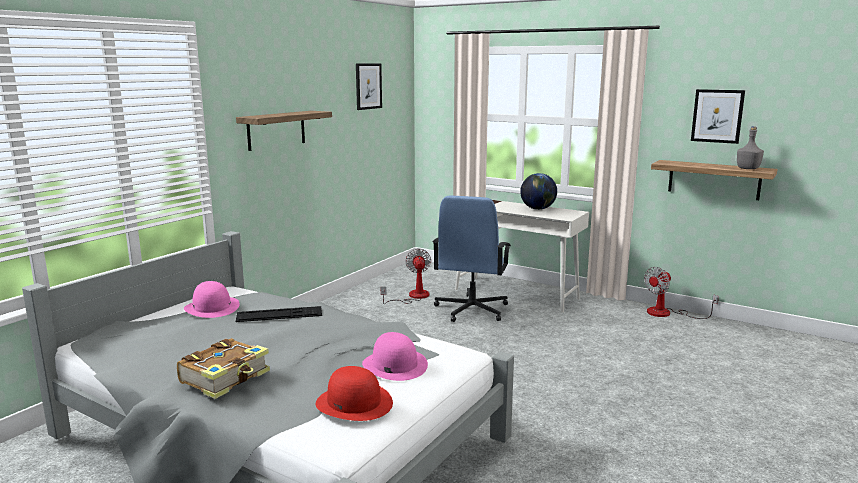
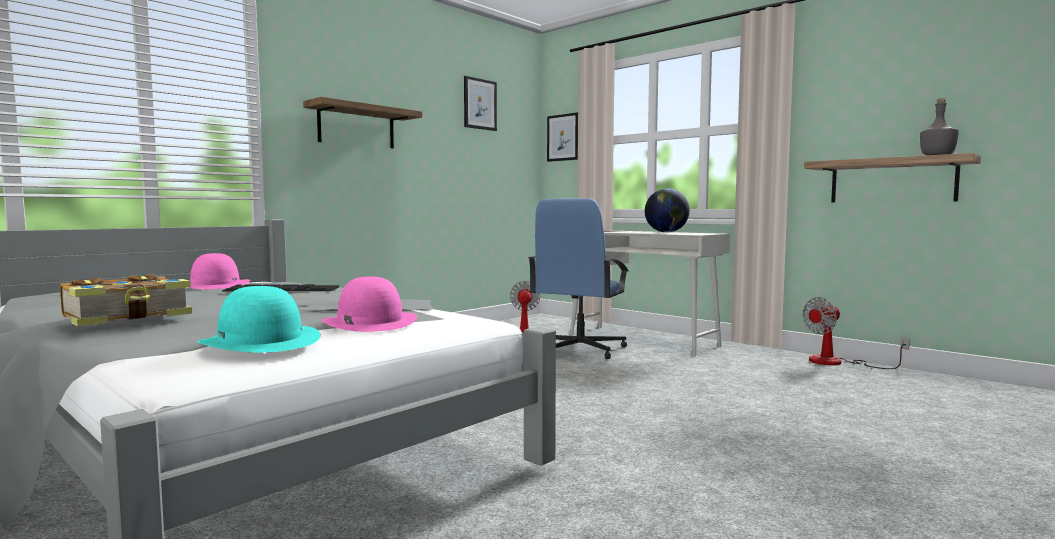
camera: 10 degrees right, 10 degrees down
red hat [316,366,393,421] -> turquoise hat [197,286,321,353]
picture [691,89,745,144] -> picture moved to [547,112,578,162]

